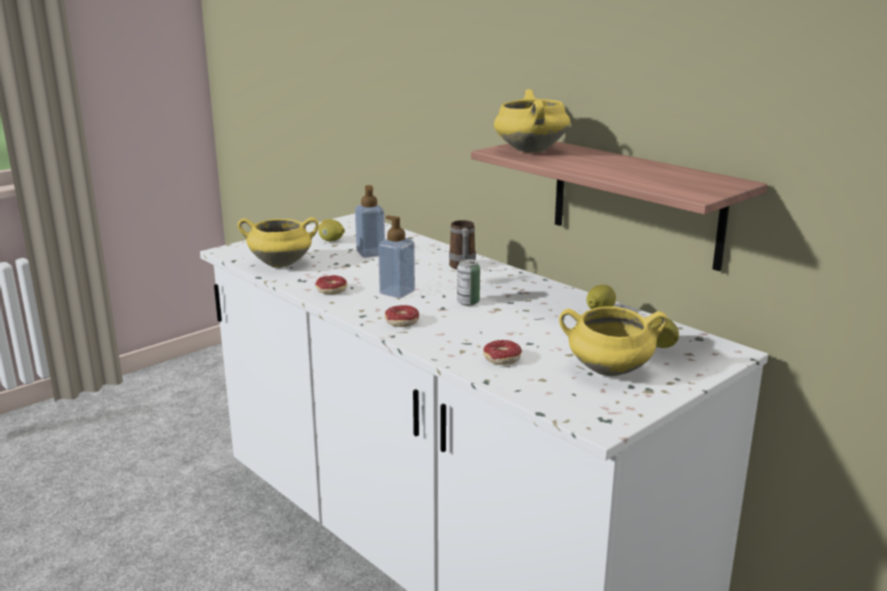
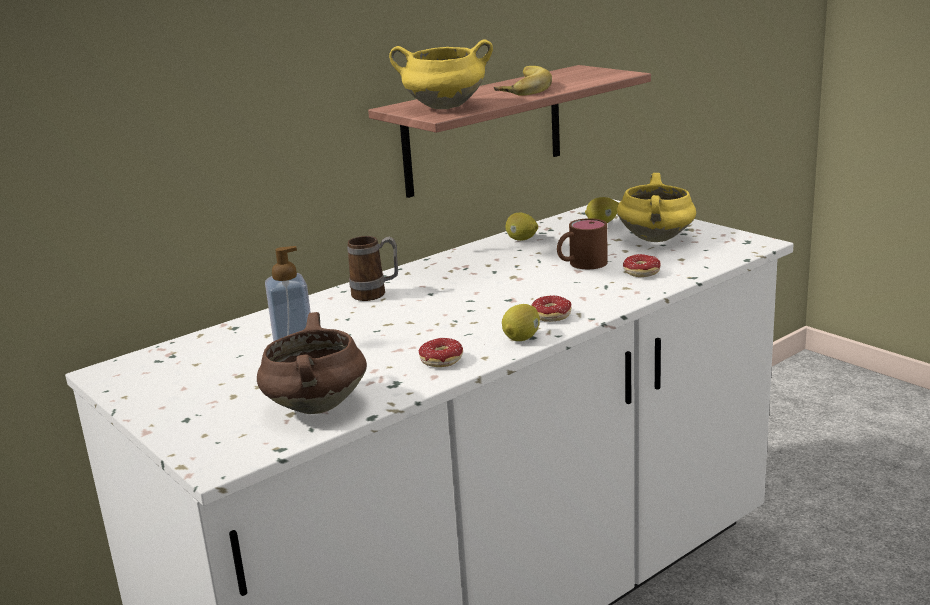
camera: 85 degrees left, 0 degrees up
yellow cooking pot [238,217,319,268] -> brown cooking pot [257,312,367,414]
lemon [318,219,345,242] -> lemon moved to [502,304,540,341]
soap dispenser [378,216,415,298] -> none
can [457,259,480,306] -> none
none -> banana [494,66,552,96]
none -> brown mug [557,218,608,269]

